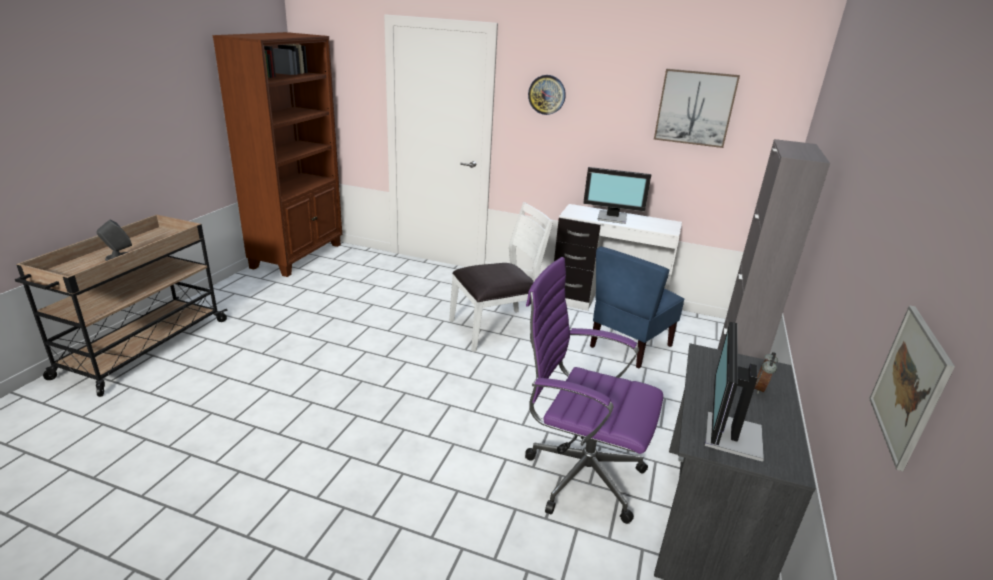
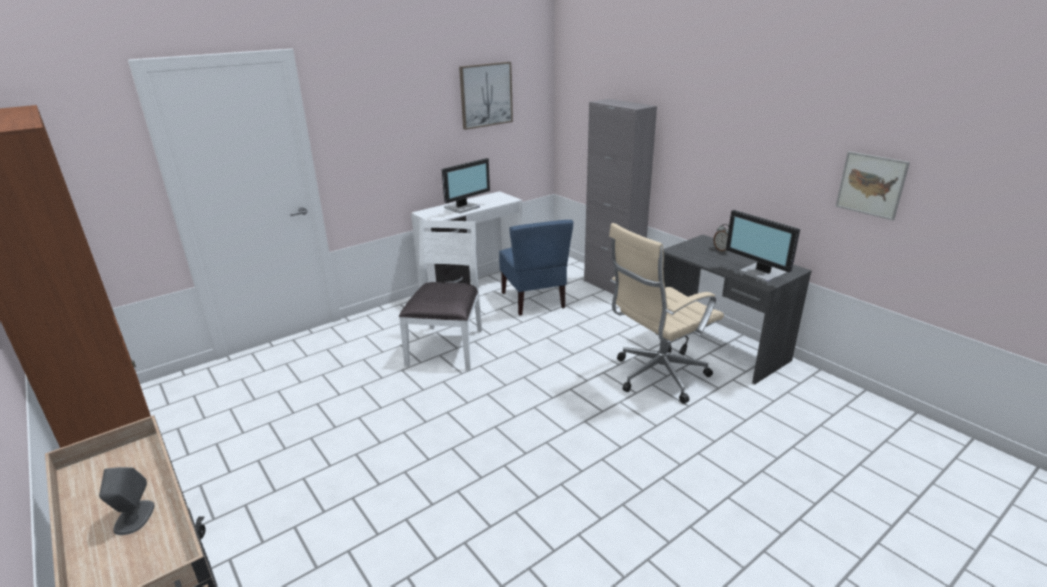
camera: 55 degrees left, 0 degrees up
purple office chair [525,257,663,524] -> beige office chair [609,223,724,404]
wall clock [528,75,566,115] -> none

